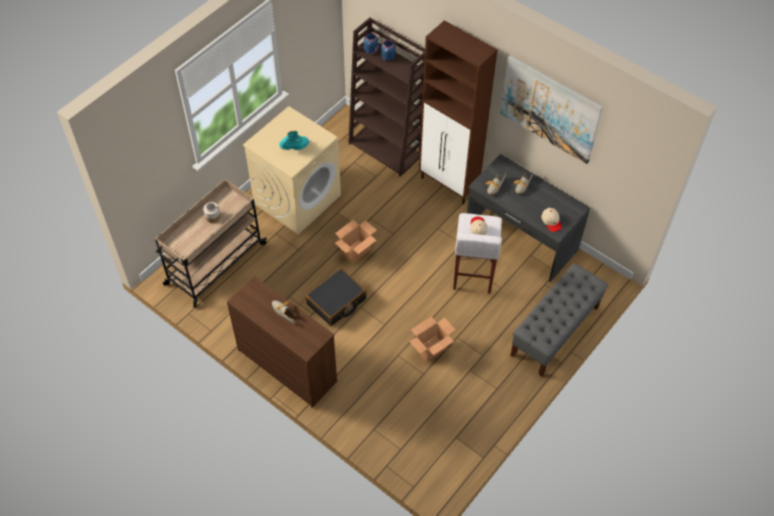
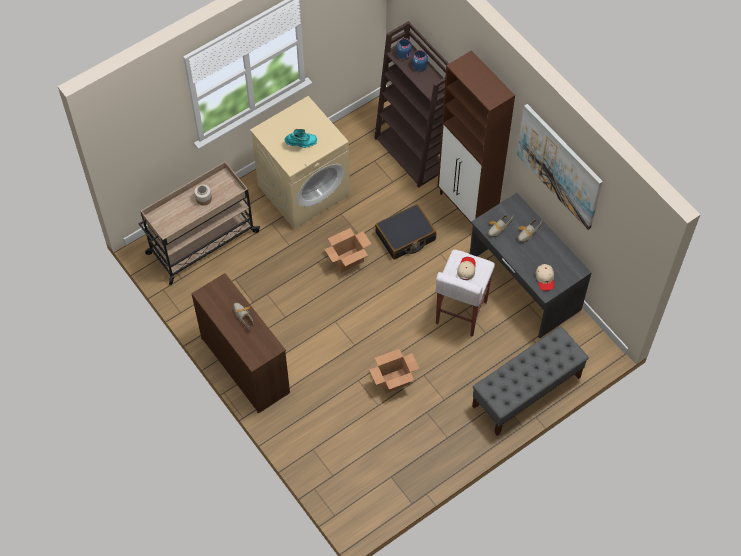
camera: 15 degrees right, 5 degrees up
black suitcase [306,268,366,326] -> black suitcase moved to [375,204,436,260]

